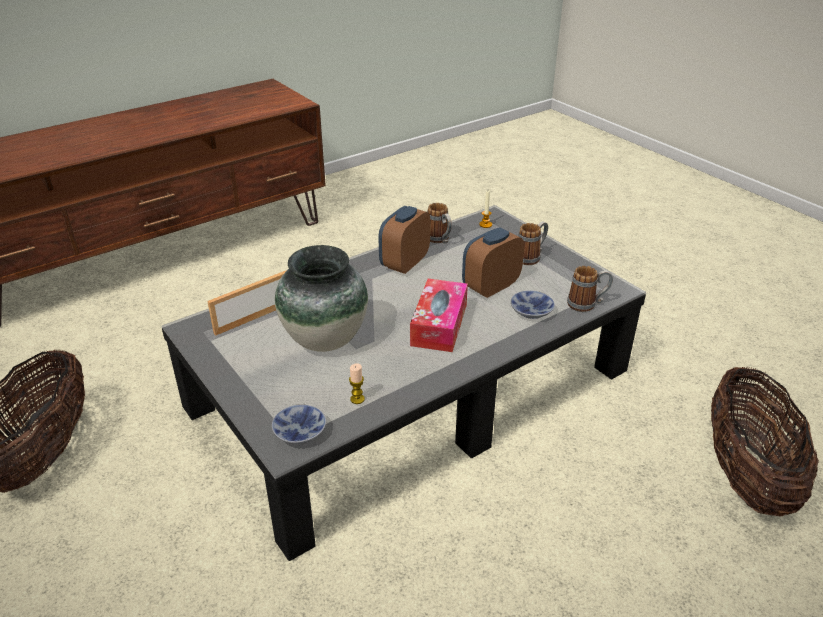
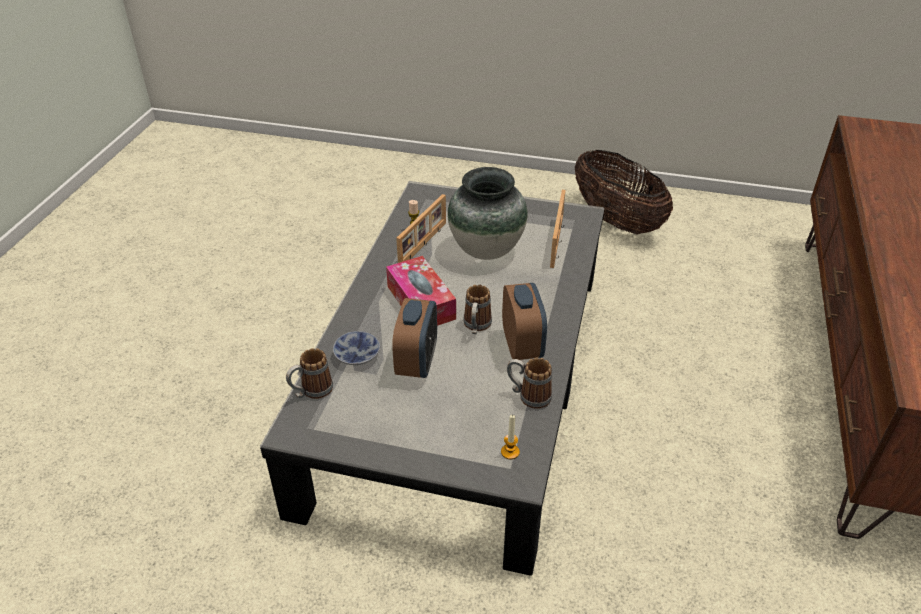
camera: 140 degrees right, 5 degrees up
bowl [272,405,326,444] -> none
mug [518,222,548,265] -> mug moved to [463,284,492,334]
basket [711,366,819,516] -> none
none -> picture frame [396,194,446,263]

